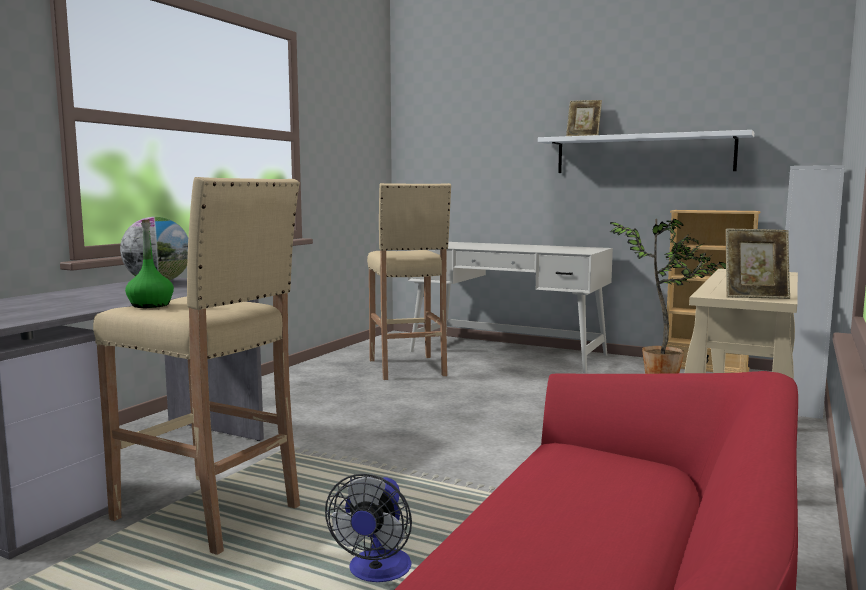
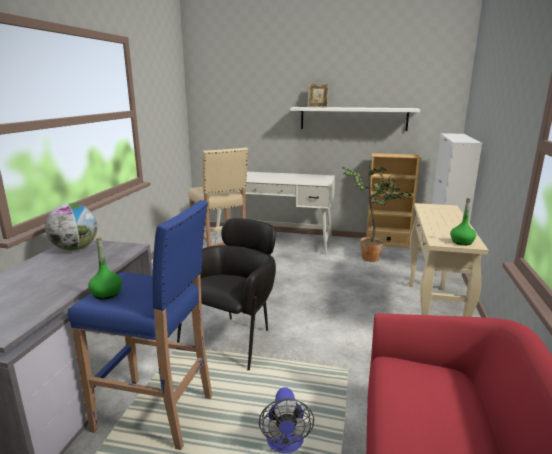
camera: 15 degrees left, 10 degrees up
beige stool [93,177,300,555] -> blue stool [68,200,212,450]
picture frame [726,229,790,299] -> green bottle [450,198,476,245]
none -> black armchair [177,218,276,371]

